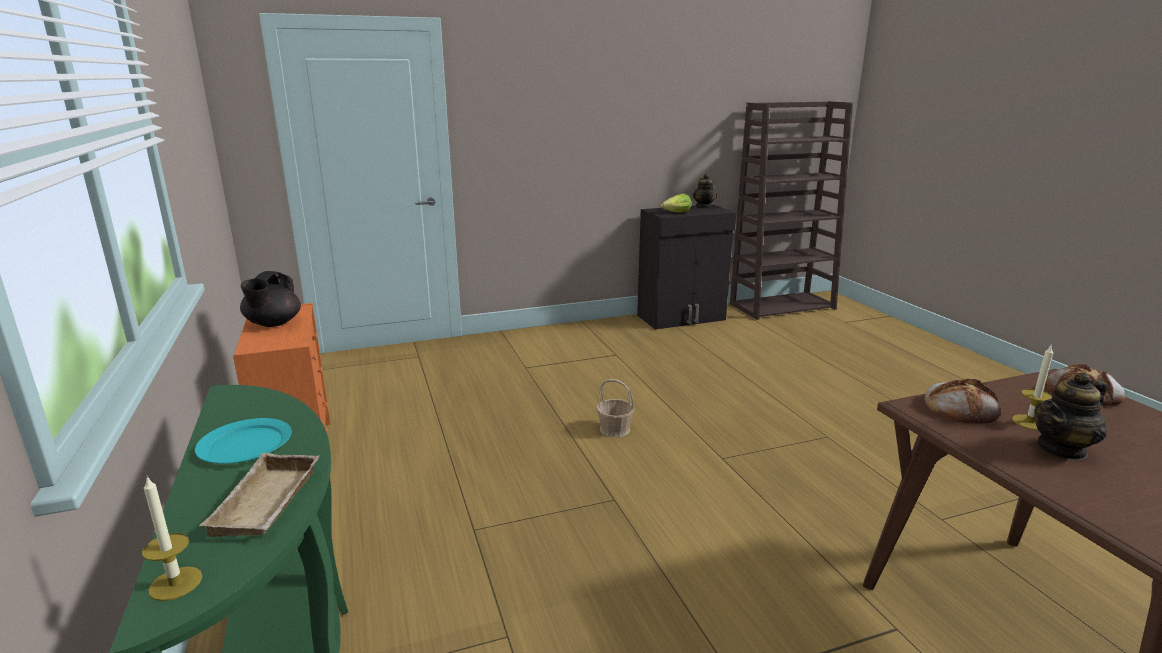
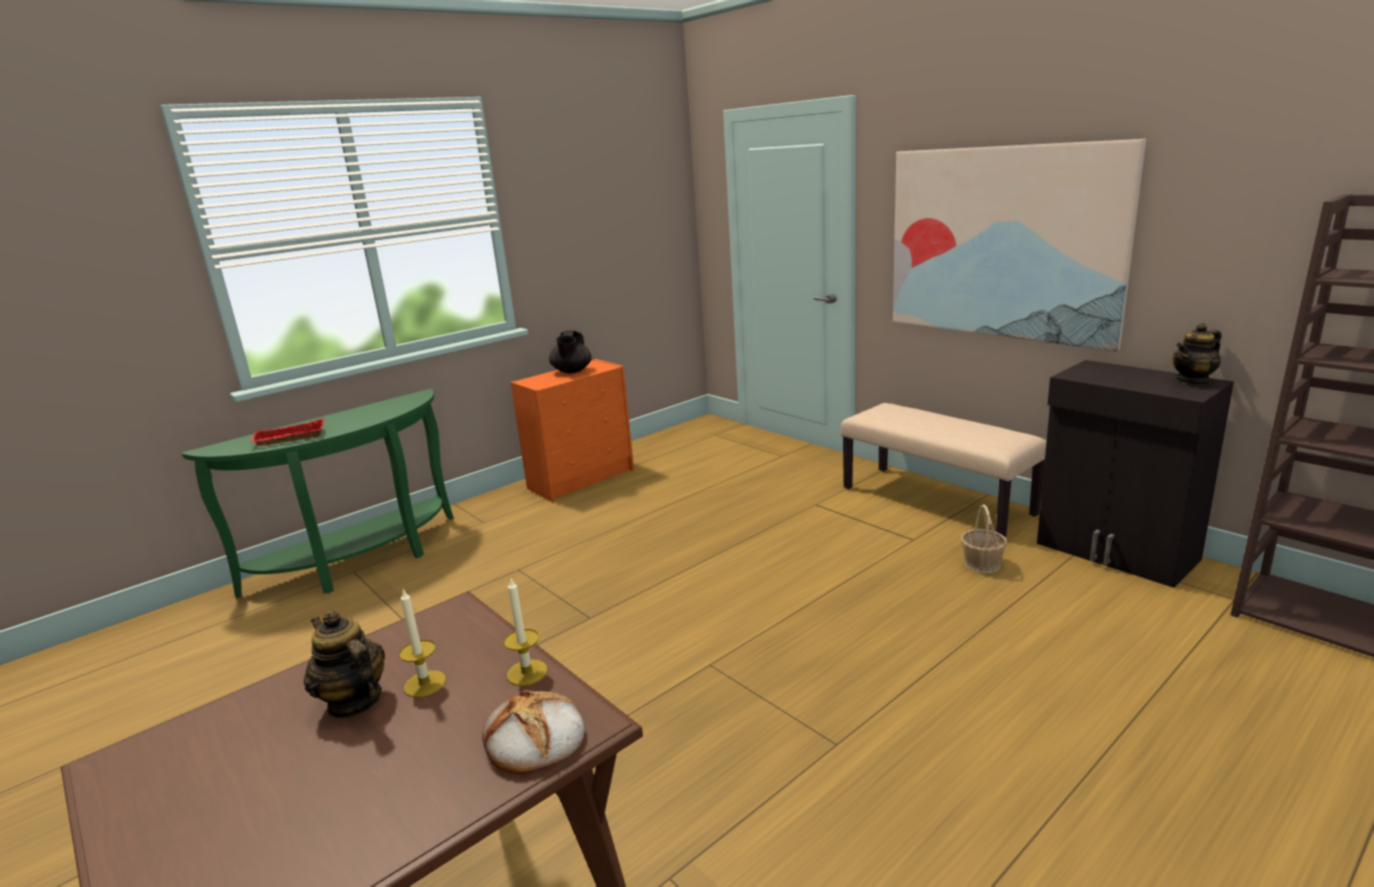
camera: 70 degrees right, 0 degrees up
candle [142,477,202,601] -> candle moved to [504,577,547,686]
turquoise plate [195,418,292,463] -> none
beige tray [199,453,319,537] -> red tray [250,418,324,446]
black teapot [240,271,301,327] -> black teapot turned 75 degrees counterclockwise [549,330,592,373]
basket [596,379,634,437] -> basket moved to [961,505,1007,573]
lettuce [661,194,691,213] -> none
bread [925,379,1000,424] -> none
none -> beige bench [840,403,1047,538]
none -> picture [893,139,1146,351]

